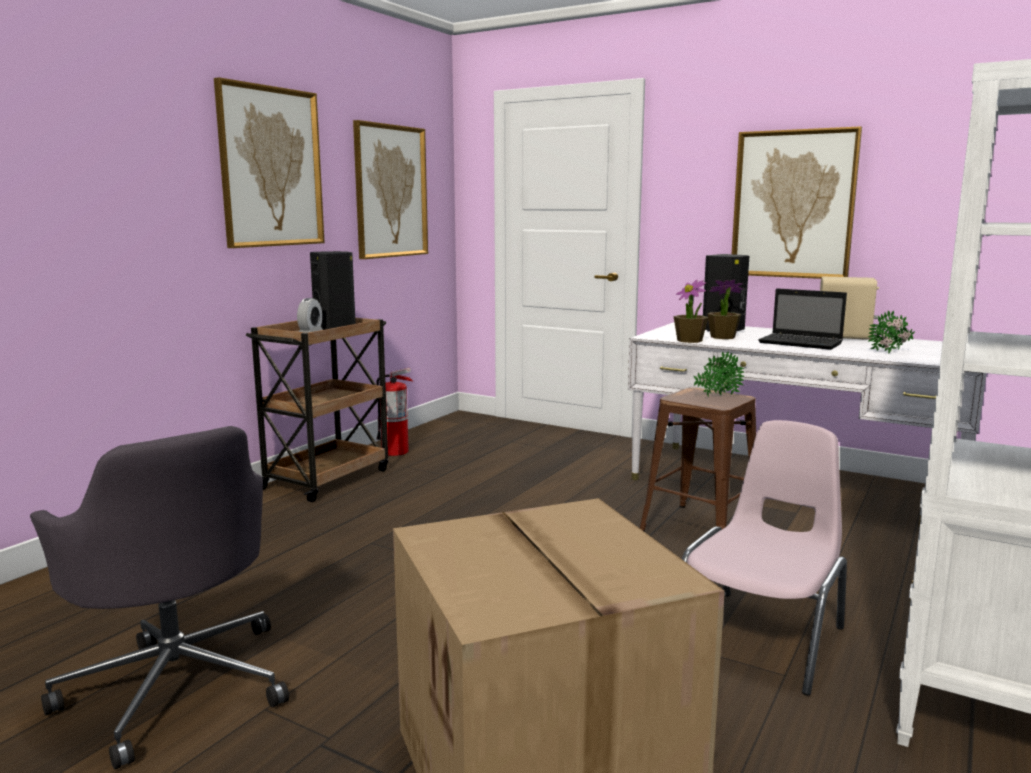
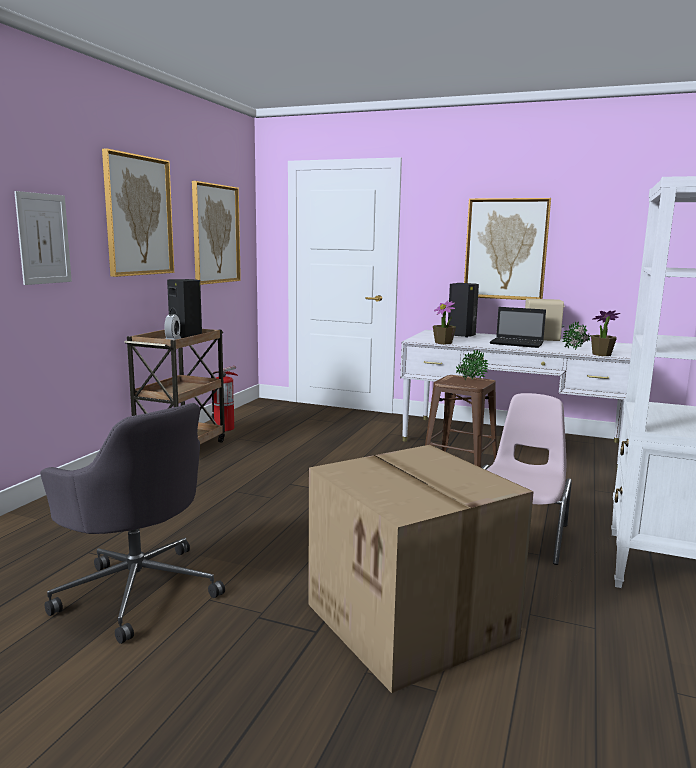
camera: 10 degrees left, 0 degrees up
potted plant [707,280,743,339] -> potted plant moved to [591,310,620,356]
none -> picture [14,191,72,285]

